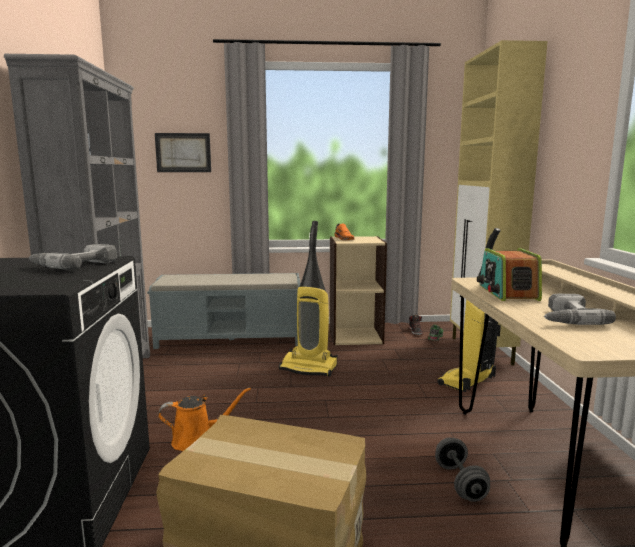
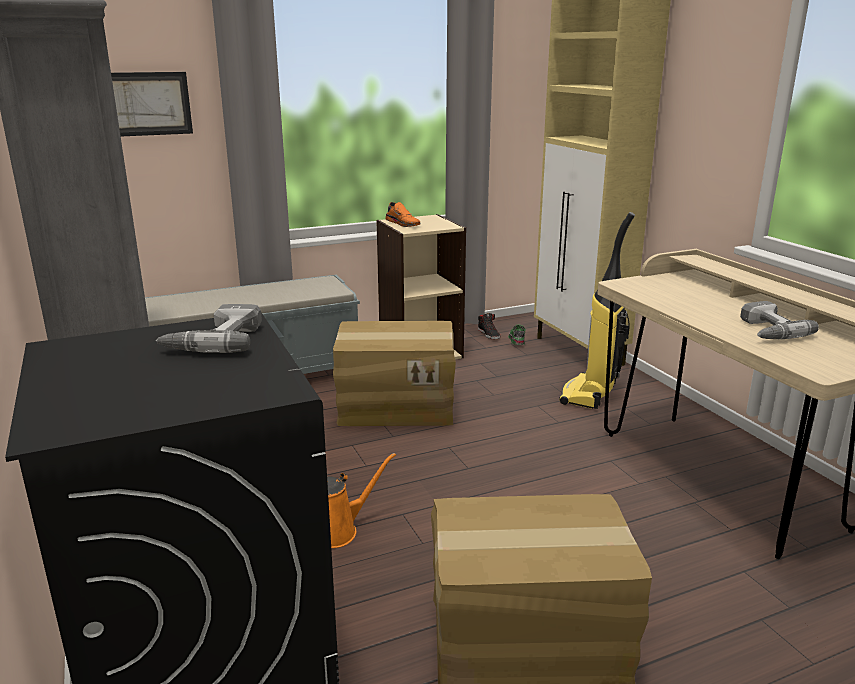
camera: 20 degrees left, 10 degrees up
vacuum cleaner [279,221,337,376] -> cardboard box [333,321,456,426]
grey dumbbell [435,438,490,502] -> none
radio [477,248,542,301] -> none

